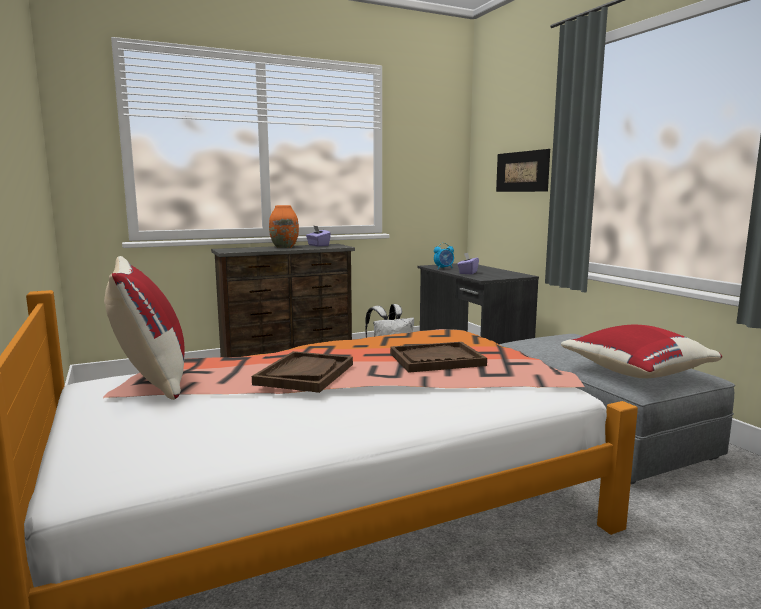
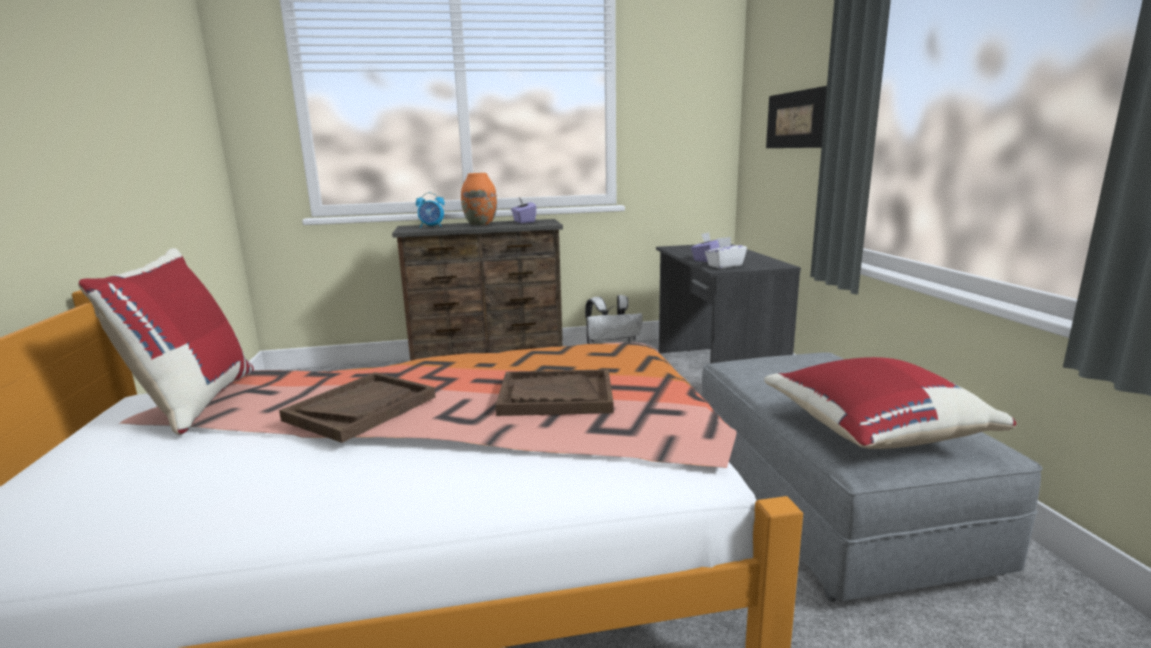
camera: 15 degrees right, 5 degrees up
alarm clock [434,243,454,269] -> alarm clock moved to [416,192,445,228]
none -> white tissue box [705,237,747,268]

